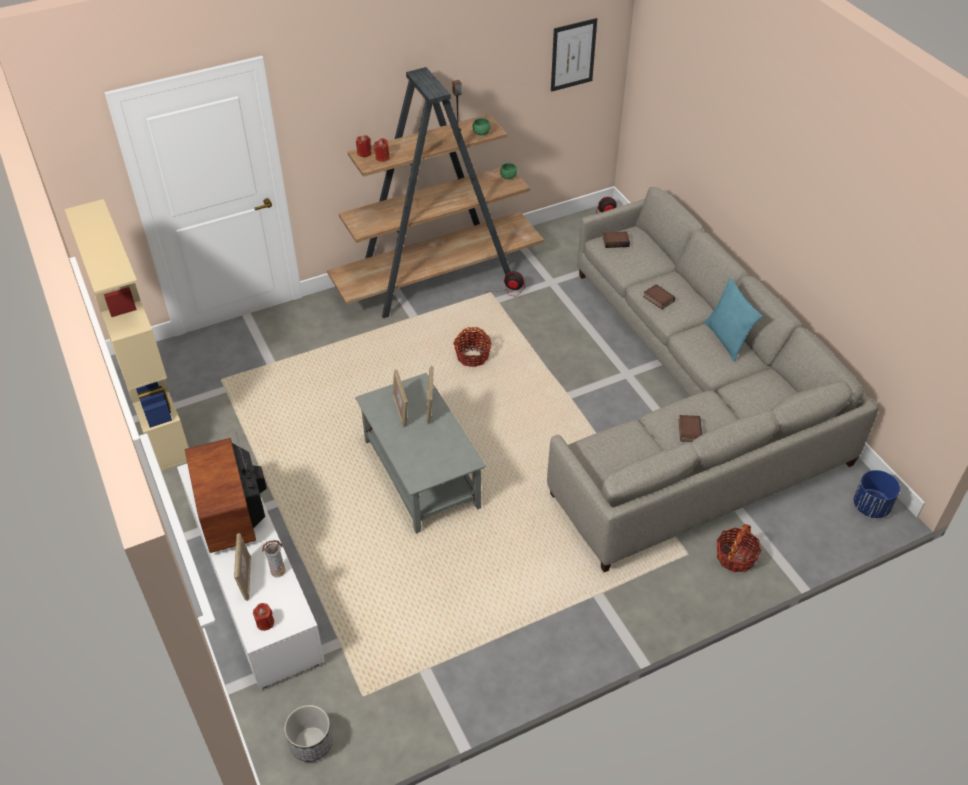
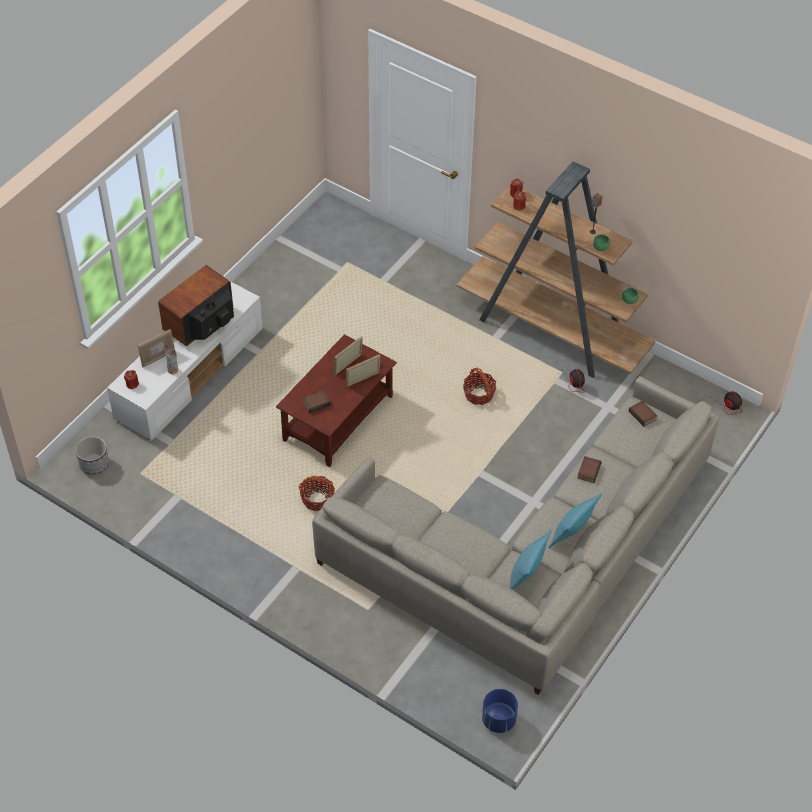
camera: 60 degrees right, 5 degrees up
beige bookcase [64,199,189,471] -> none
grey coffee table [355,373,486,534] -> brown coffee table [276,334,397,467]
picture [551,18,597,92] -> none
book [679,415,702,442] -> book moved to [302,390,331,413]
basket [716,524,762,572] -> basket moved to [299,476,335,511]
none -> turquoise pillow [510,529,552,590]

